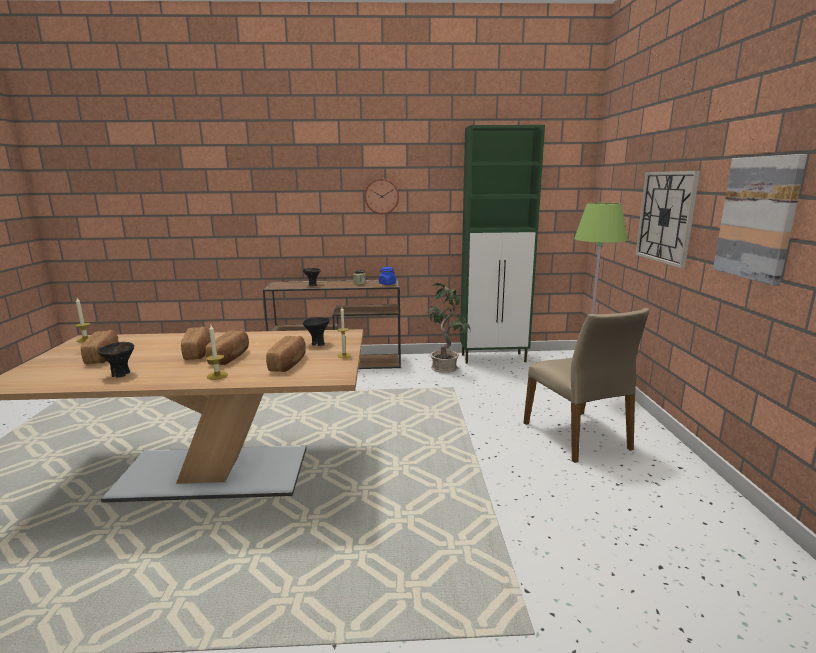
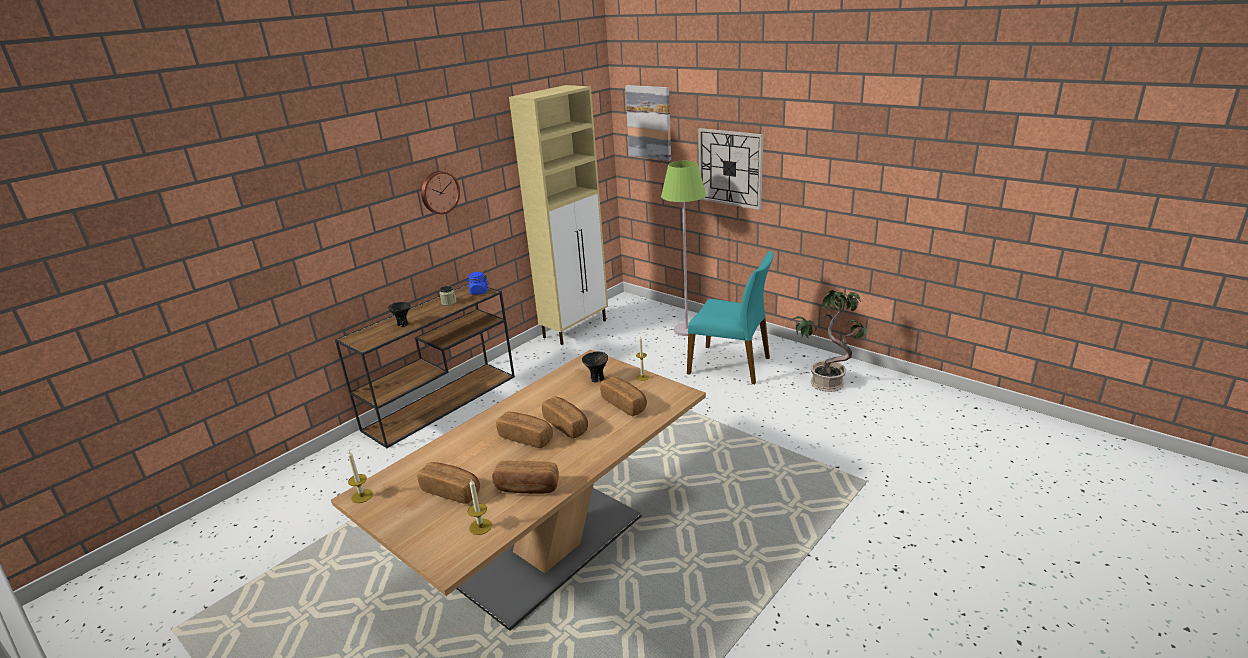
camera: 45 degrees left, 10 degrees up
black bowl [97,342,134,378] -> bread [492,461,559,494]
candle [206,325,228,380] -> candle moved to [468,479,492,535]
potted plant [426,283,470,373] -> potted plant moved to [792,290,868,392]
green cabinet [460,125,545,364] -> beige cabinet [509,85,608,345]
beige chair [523,308,649,463] -> turquoise chair [687,251,773,384]
picture [713,154,807,286] -> picture moved to [625,85,671,161]

